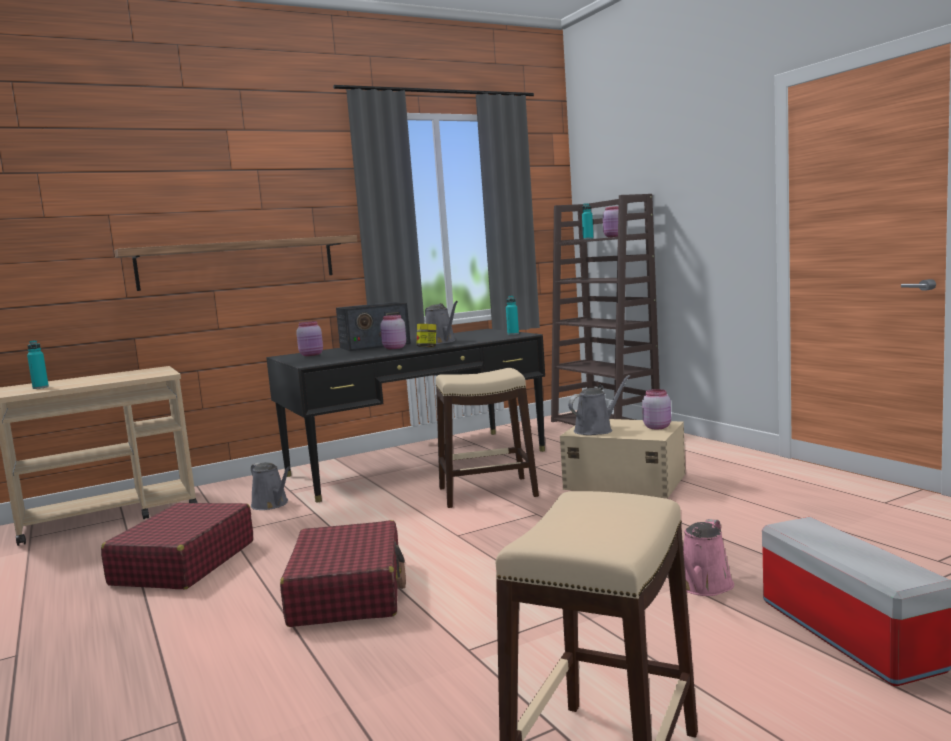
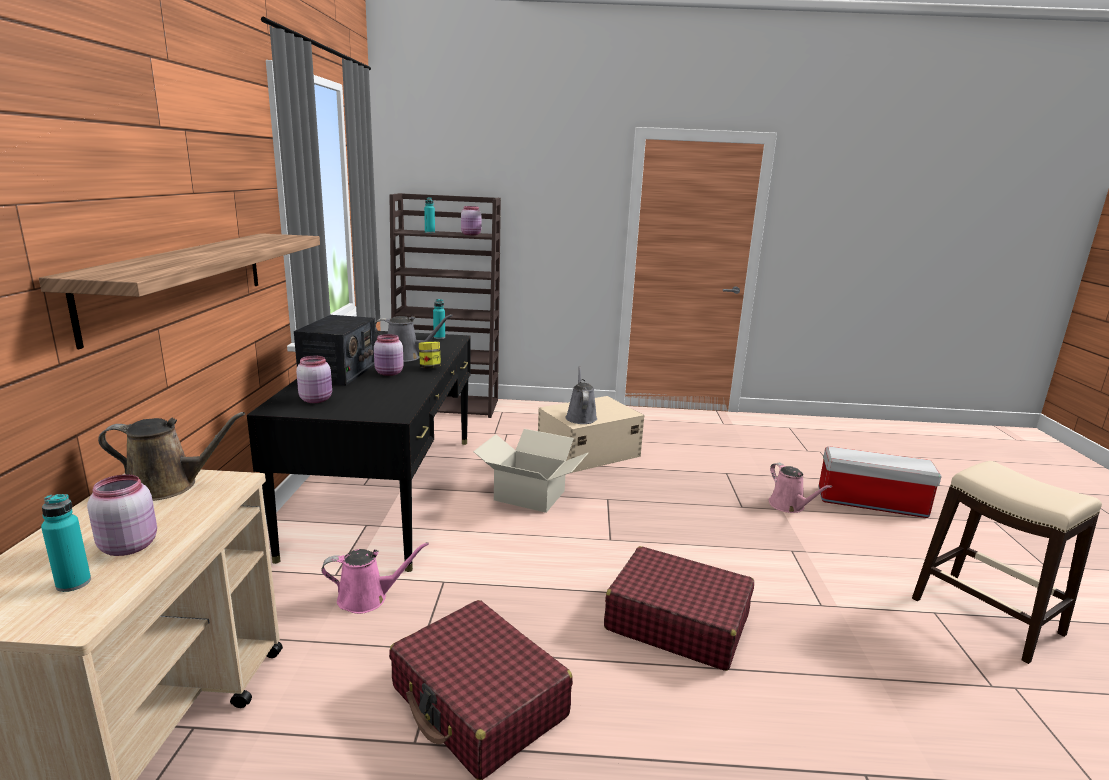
camera: 60 degrees left, 10 degrees up
grey watering can [251,462,291,510] -> pink watering can [321,542,429,614]
beige stool [436,368,539,508] -> cardboard box [473,429,588,513]
pink jar [642,389,671,429] -> pink jar moved to [87,474,157,556]
none -> brown watering can [98,412,245,501]

